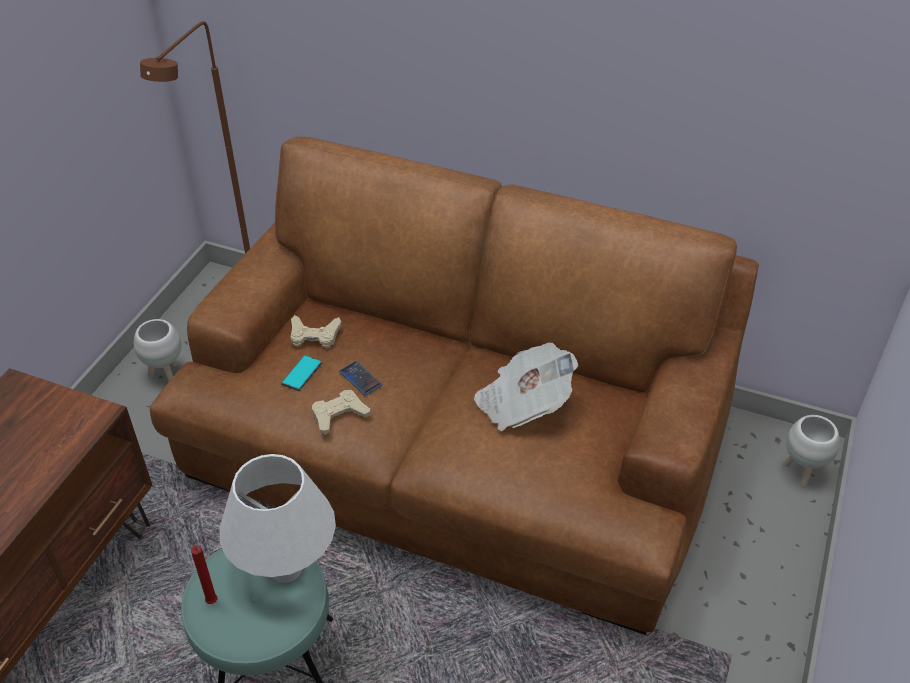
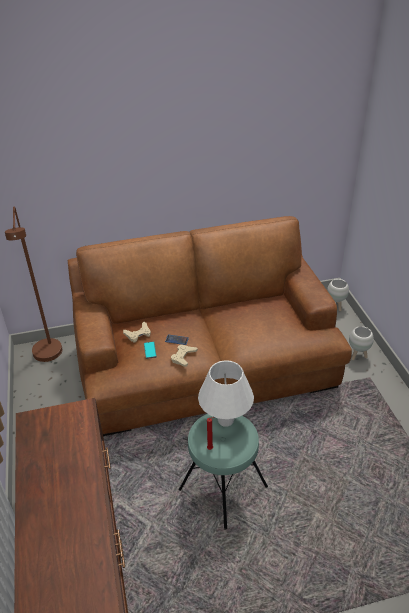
camera: 35 degrees left, 5 degrees down
white planter [134,319,181,382] -> white planter moved to [349,326,374,360]
newspaper [474,343,578,431] -> none

